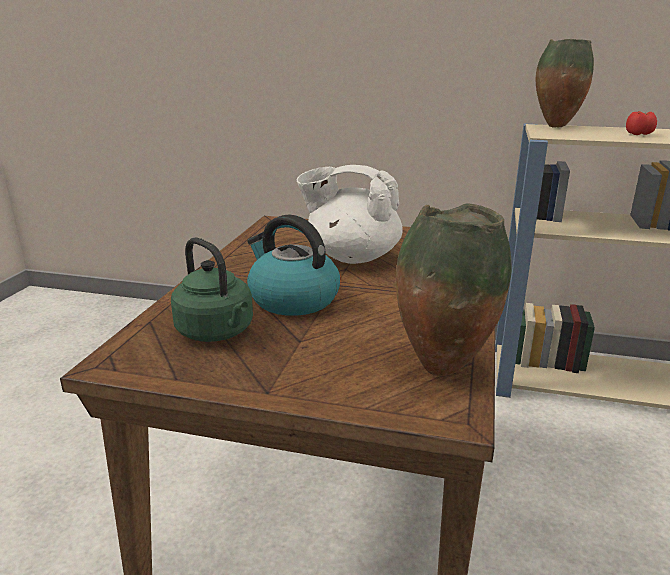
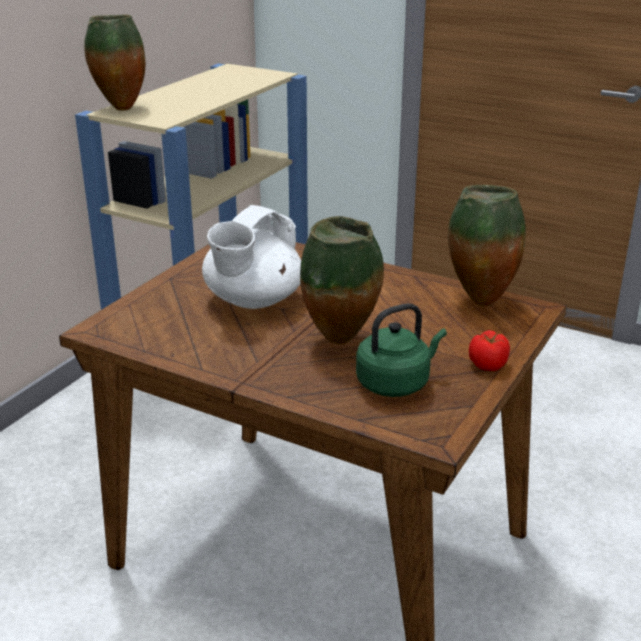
camera: 75 degrees left, 5 degrees up
kettle [247,215,340,316] -> vase [300,216,384,345]
tomato [626,111,657,135] -> tomato moved to [469,330,510,371]

